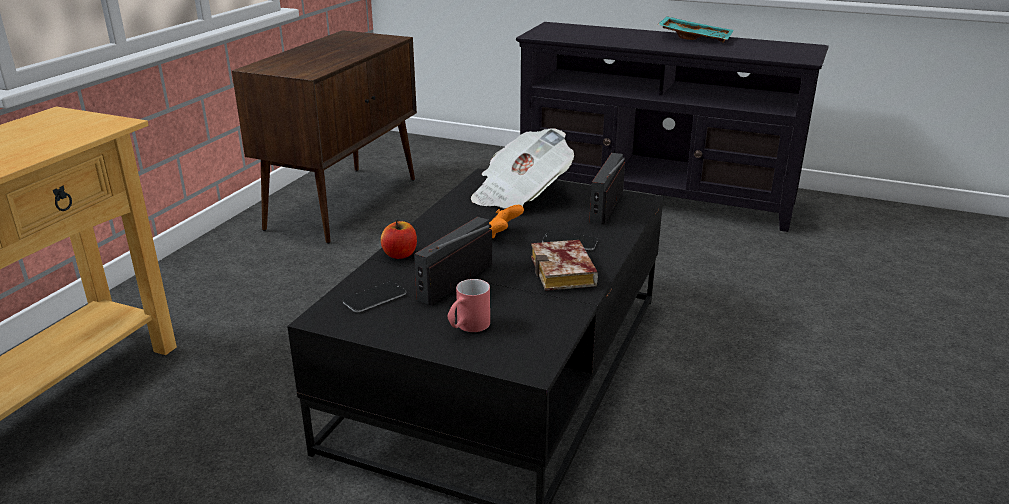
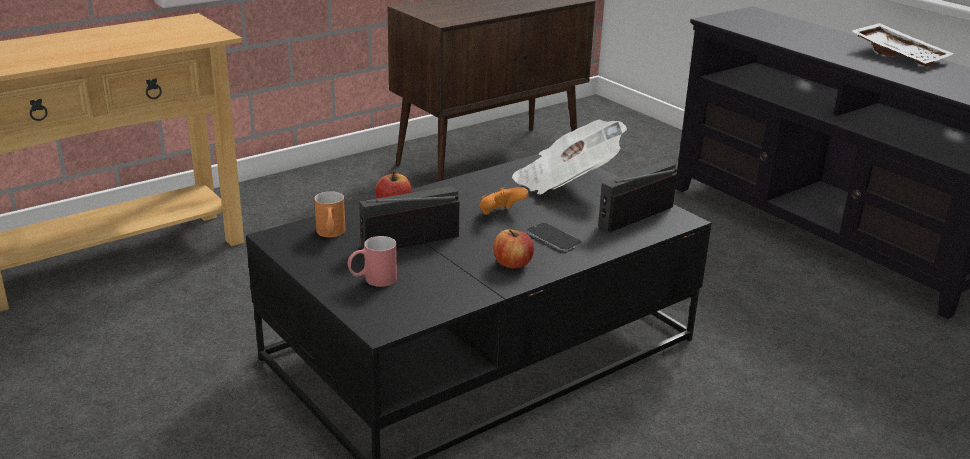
camera: 30 degrees right, 0 degrees up
phone [343,282,406,313] -> orange mug [314,191,345,238]
book [531,240,598,291] -> apple [493,229,534,269]
turquoise tray [658,16,734,43] -> white tray [852,23,954,67]

